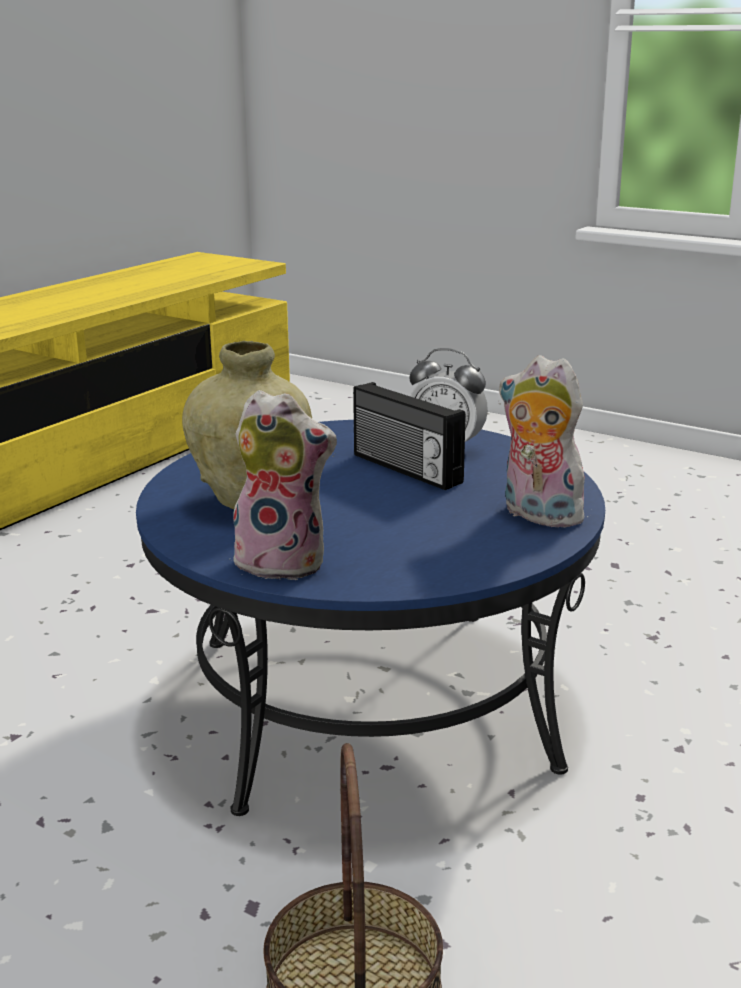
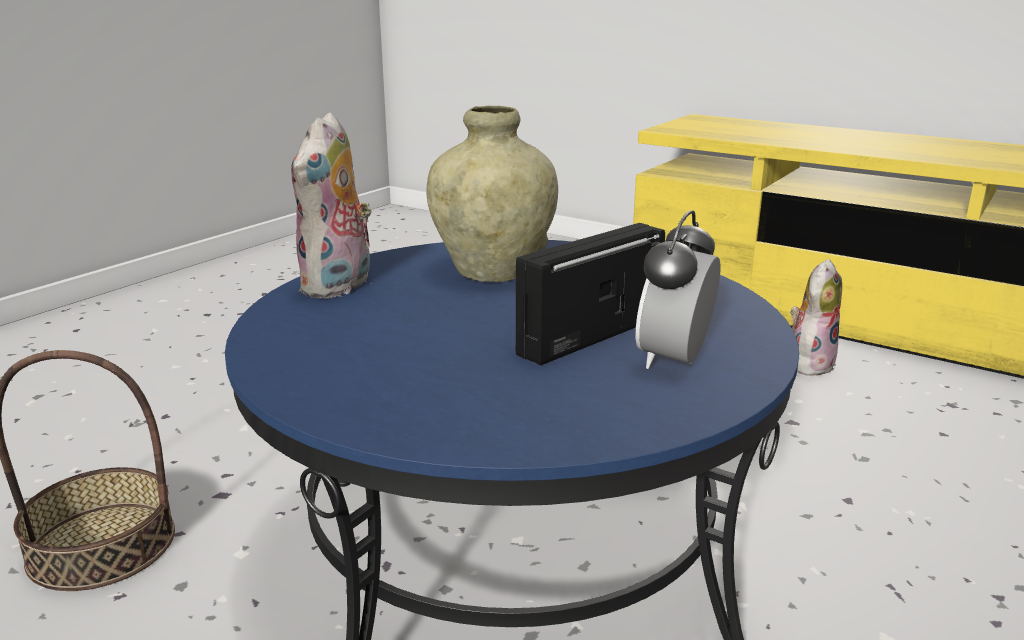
camera: 90 degrees right, 0 degrees up
plush toy [498,355,591,528] -> plush toy moved to [790,259,842,377]

